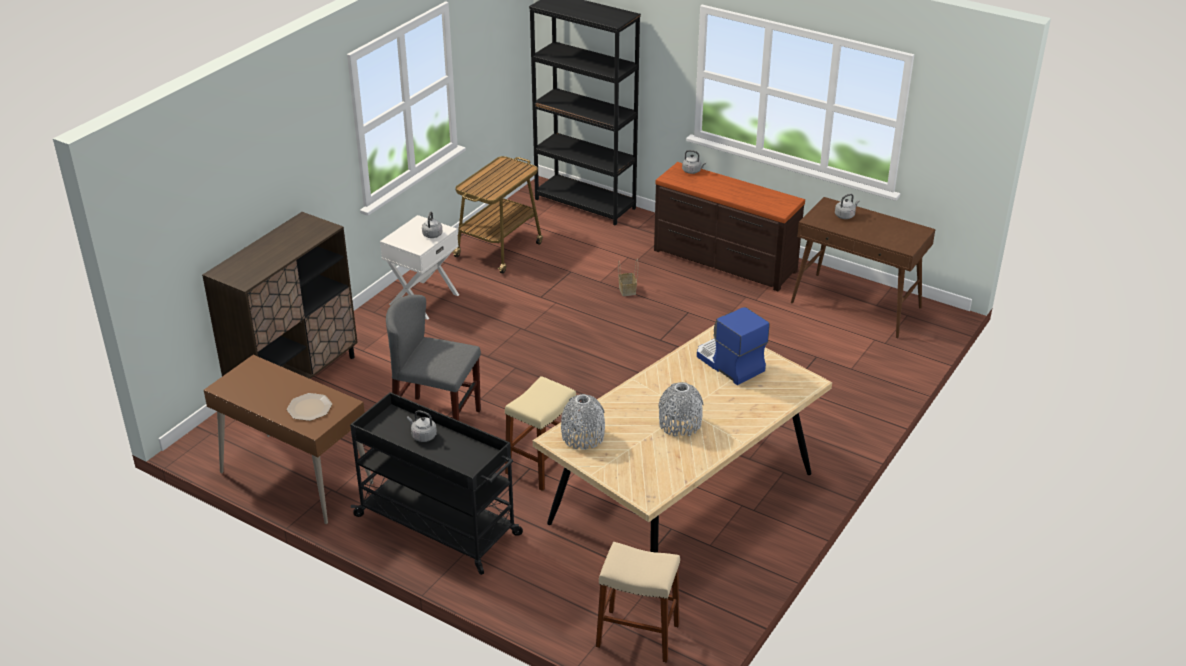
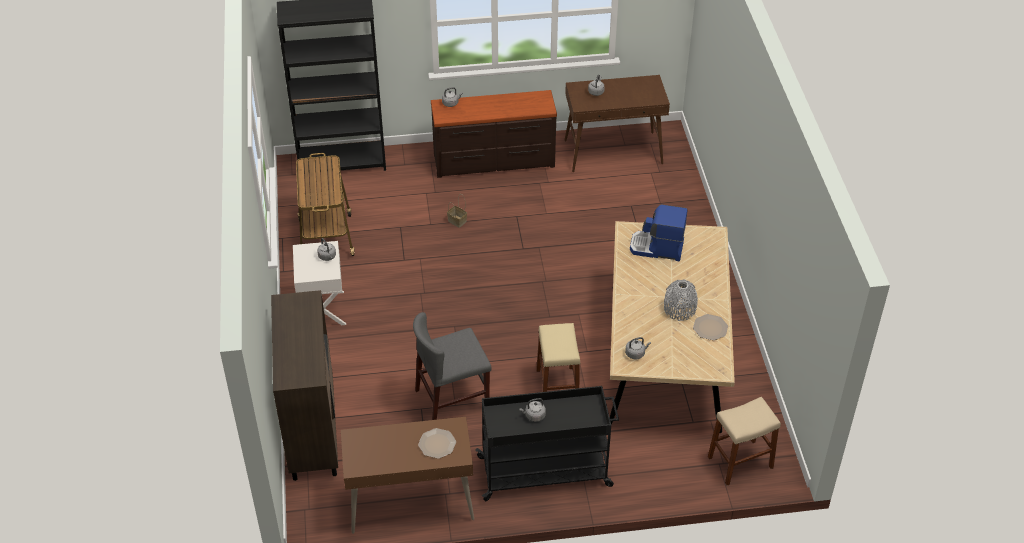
camera: 40 degrees left, 10 degrees up
grey vase [561,394,605,450] -> grey kettle [625,337,651,359]
none -> plate [693,314,728,340]

